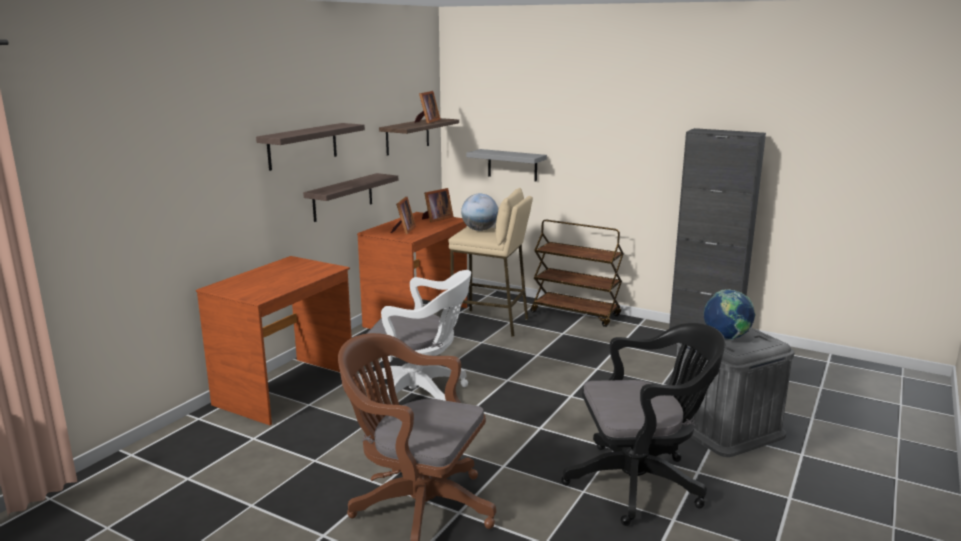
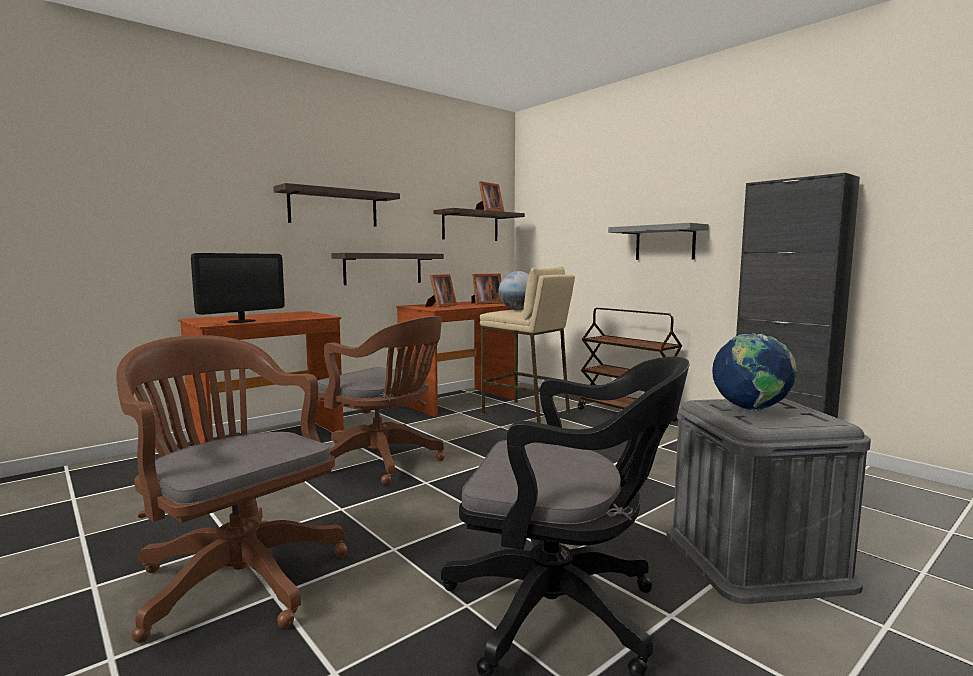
camera: 20 degrees right, 10 degrees down
white office chair [359,270,471,403] -> brown office chair [317,316,445,485]
grey shelf [466,149,547,182] -> grey shelf moved to [608,223,709,260]
none -> monitor [191,253,284,323]

